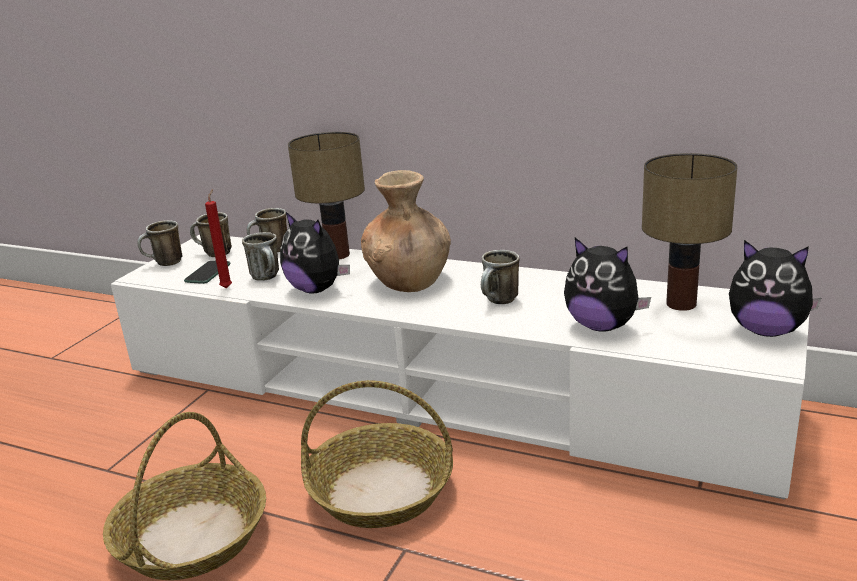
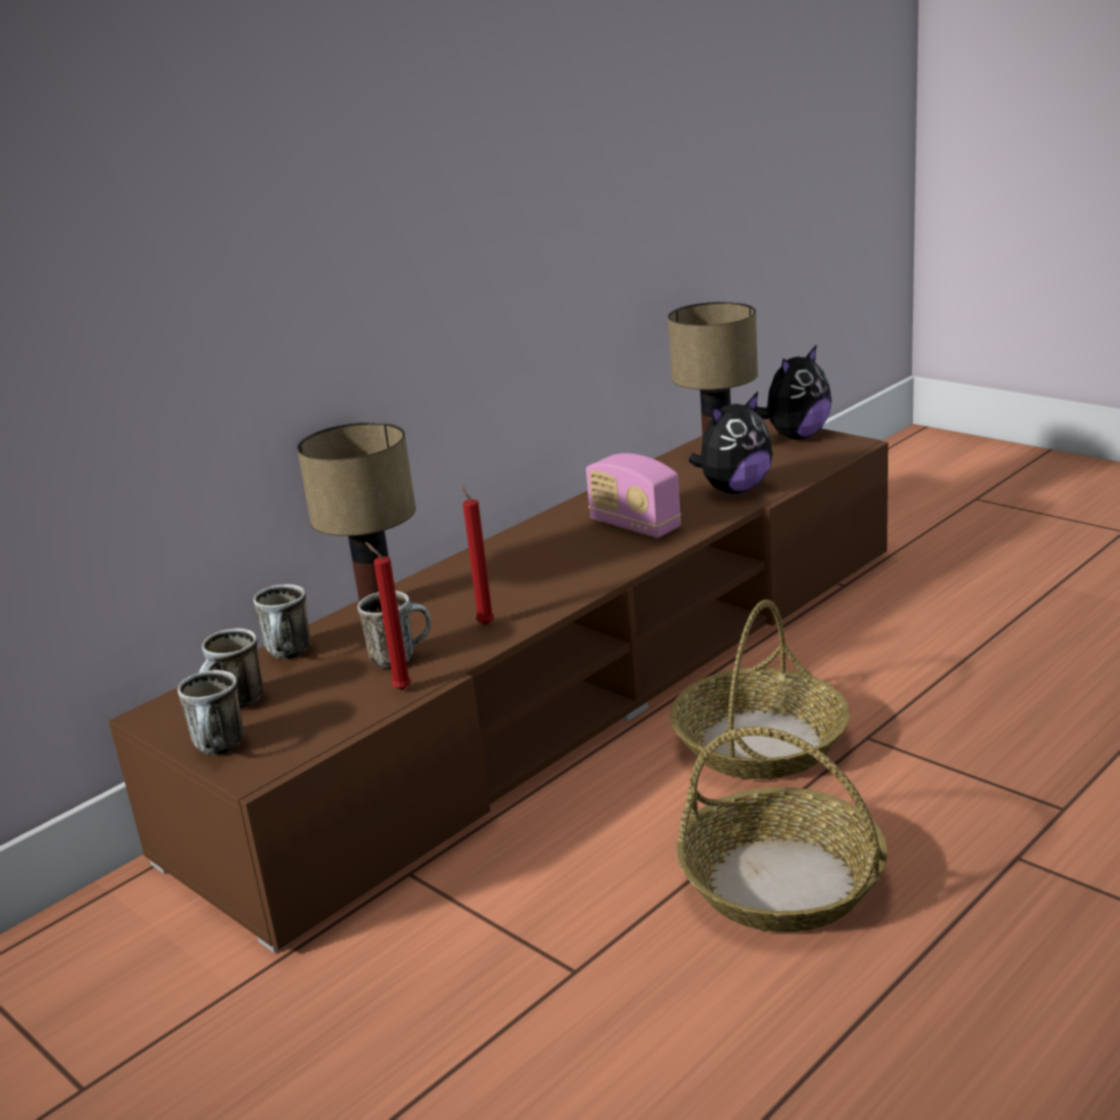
camera: 70 degrees left, 0 degrees up
white tv stand [111,234,809,499] -> brown tv stand [109,419,888,953]
phone [184,260,230,284] -> none
plush toy [280,211,350,293] -> red candle [460,484,494,625]
brown vase [361,170,451,292] -> none
mug [481,250,519,304] -> radio [586,453,681,538]

